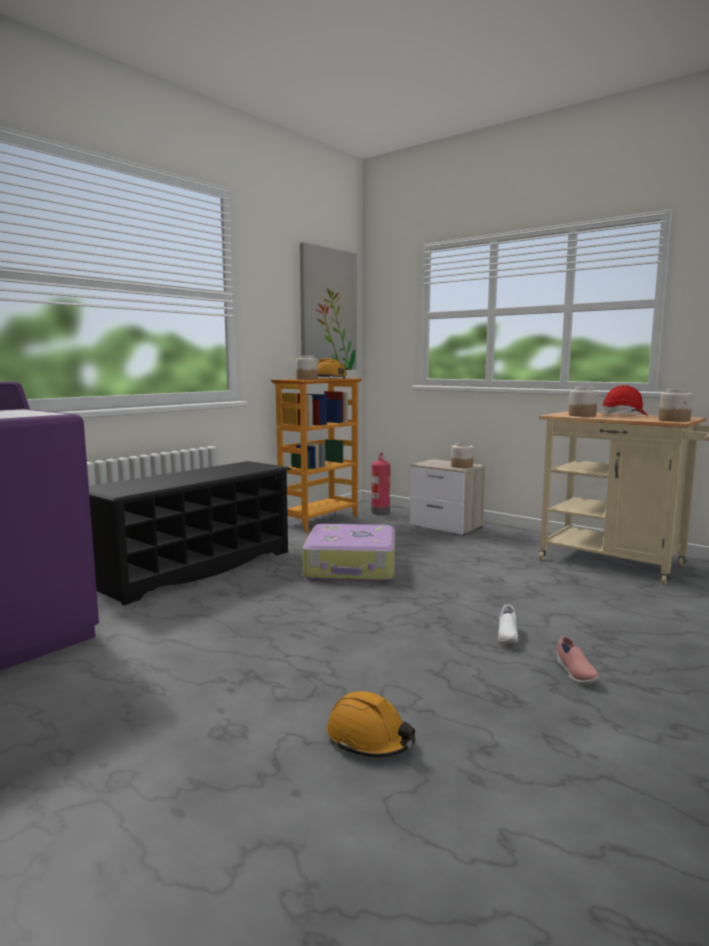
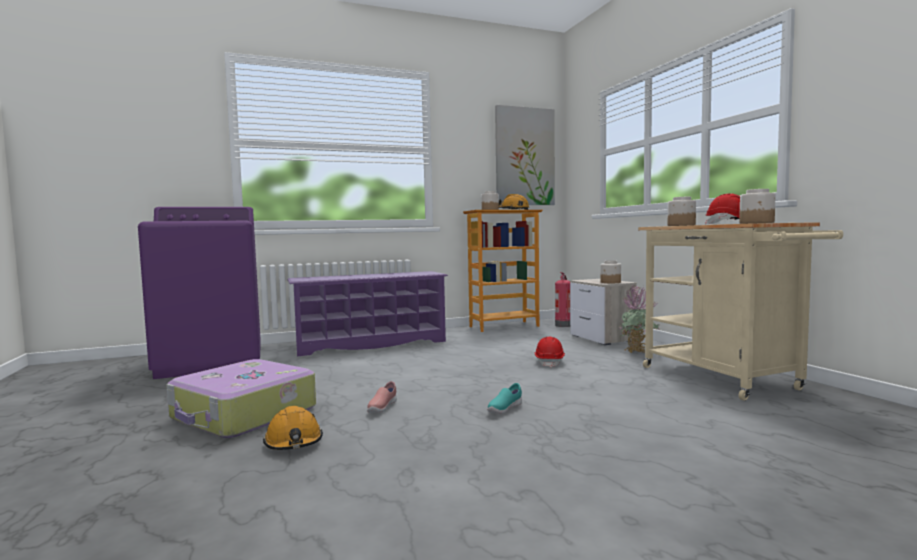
camera: 30 degrees right, 5 degrees down
black shoe rack [89,461,291,606] -> purple shoe rack [287,271,448,357]
suitcase [302,524,395,581] -> suitcase moved to [166,359,316,438]
white shoe [498,604,518,644] -> turquoise shoe [487,383,522,414]
pink shoe [557,636,600,684] -> pink shoe moved to [367,381,397,413]
none -> red hard hat [535,337,565,368]
none -> potted plant [619,284,659,353]

